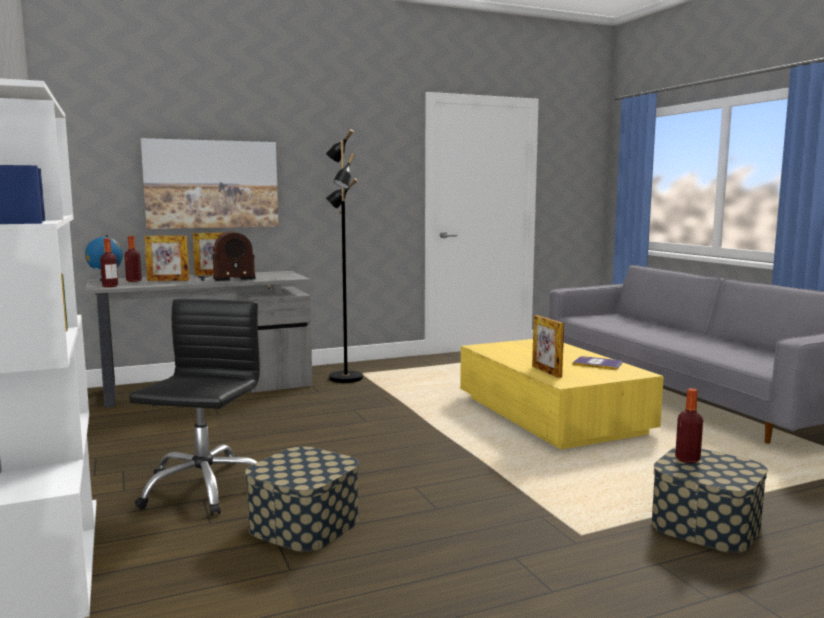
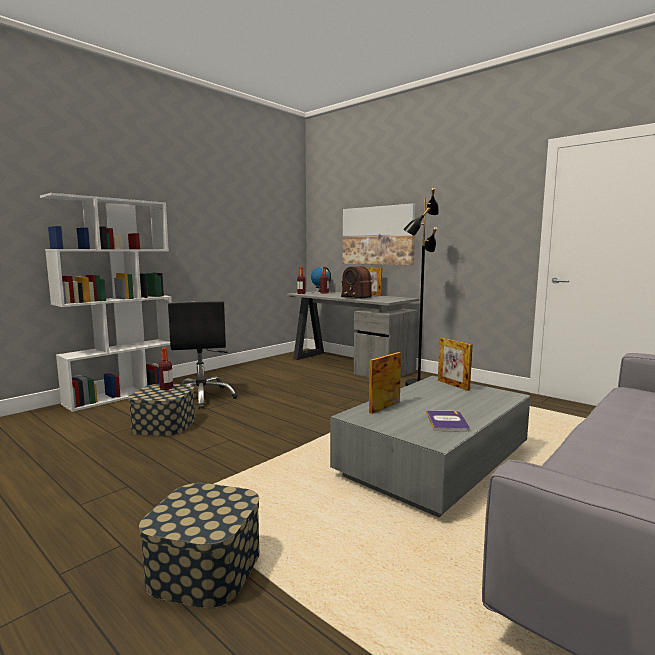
camera: 65 degrees right, 0 degrees up
black office chair [129,299,260,516] -> black office chair turned 90 degrees clockwise [168,301,238,409]
picture frame [144,235,189,281] -> picture frame moved to [438,338,472,391]
yellow coffee table [460,339,664,450] -> grey coffee table [330,376,530,517]
bottle [675,388,703,463] -> bottle moved to [159,348,173,390]

